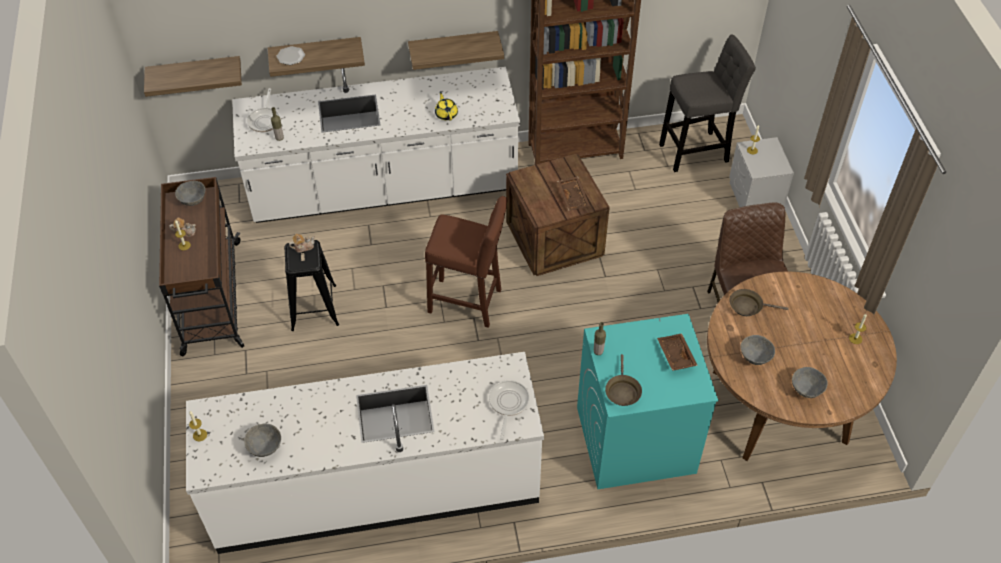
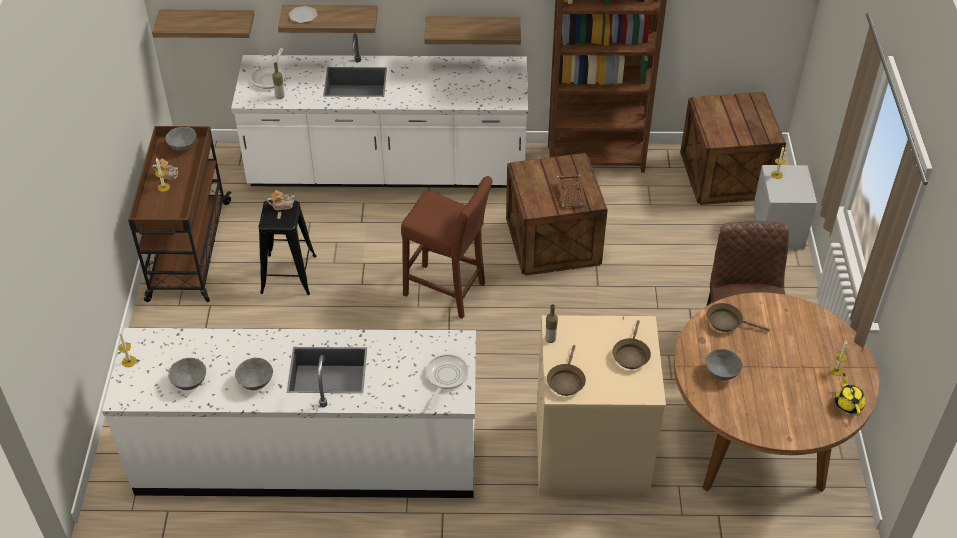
camera: 10 degrees right, 5 degrees down
yellow teapot [435,91,458,120] -> yellow teapot moved to [835,373,865,416]
turquoise washing machine [577,314,718,489] -> beige washing machine [537,315,666,496]
brown tray [657,333,698,371] -> brown frying pan [612,320,651,369]
grey stool [659,34,756,172] -> crate [680,92,786,205]
grey bowl [792,367,828,398] -> grey bowl moved to [235,358,273,390]

